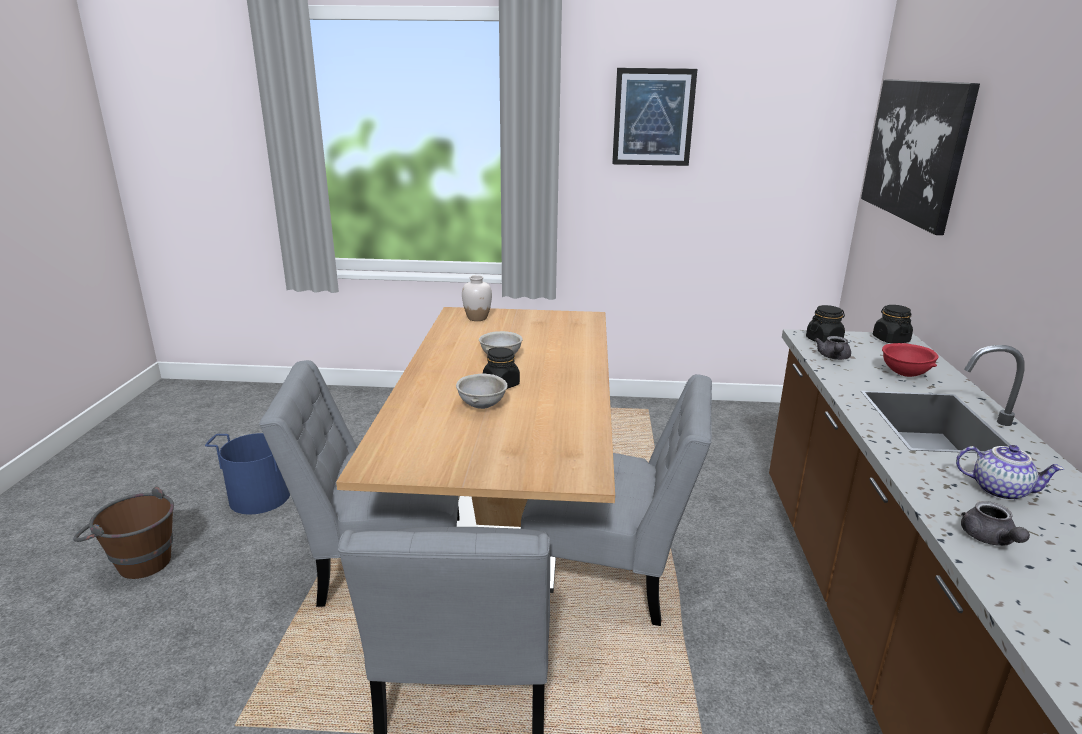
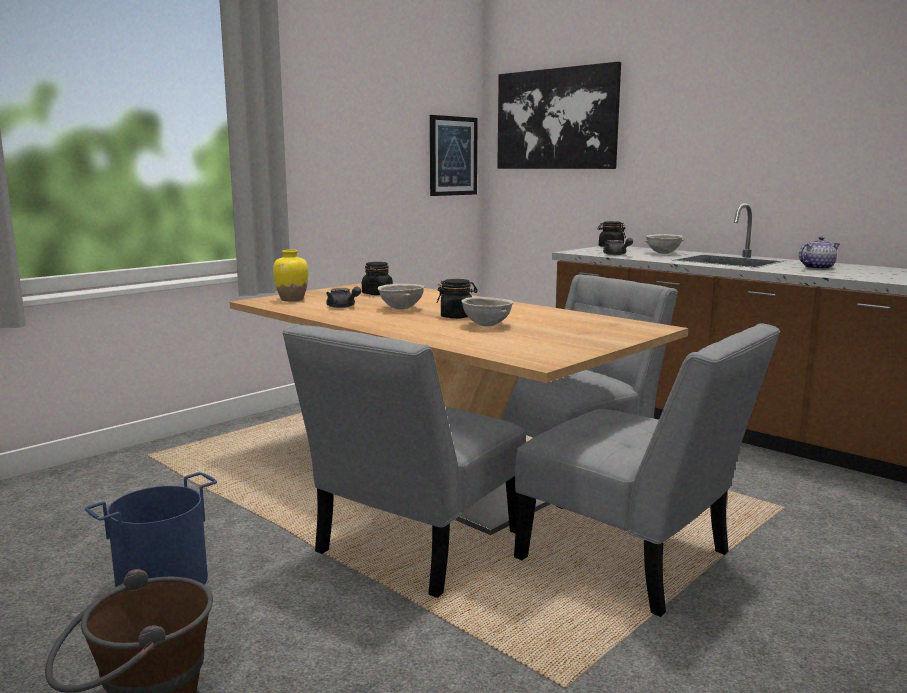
camera: 50 degrees left, 10 degrees down
white vase [462,275,492,321] -> yellow vase [273,250,309,302]
picture [612,68,697,166] -> picture moved to [430,115,478,196]
black jar [806,305,845,342] -> black jar moved to [362,262,393,295]
red bowl [882,343,939,377] -> grey bowl [644,234,684,254]
grey teapot [961,501,1030,546] -> grey teapot moved to [326,287,361,308]

